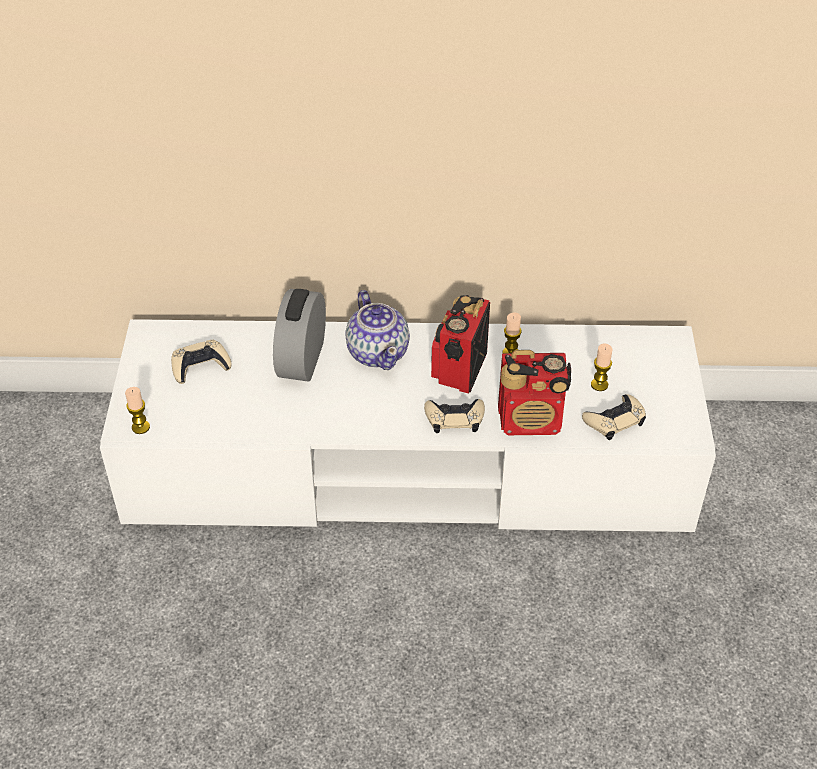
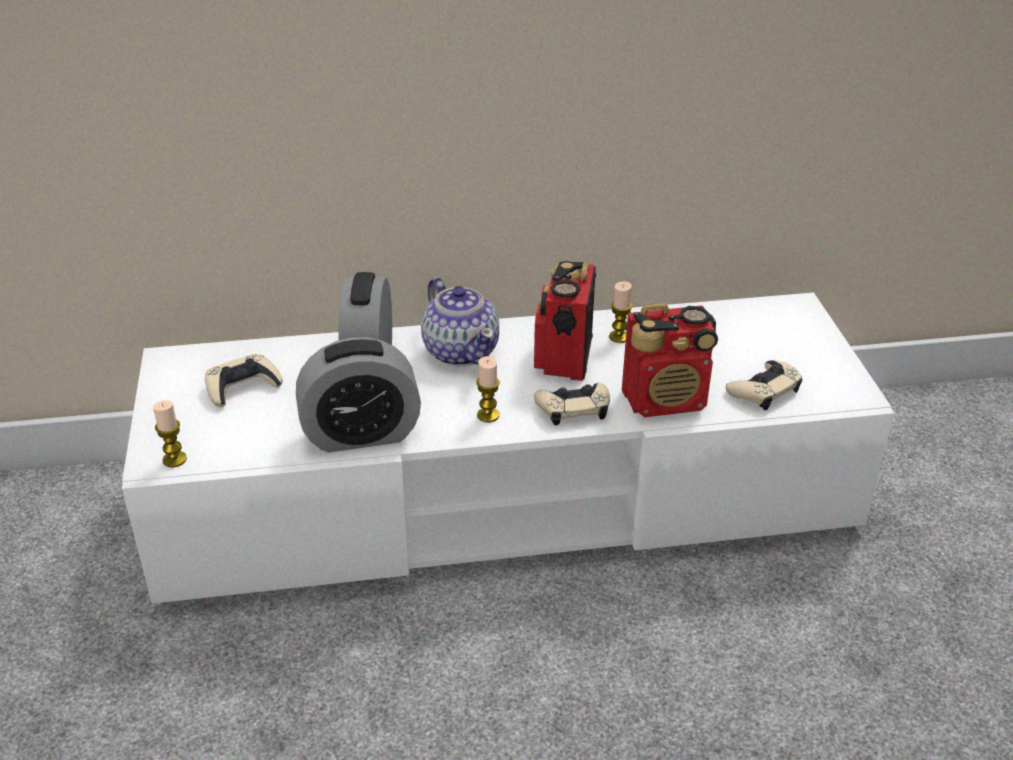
camera: 10 degrees left, 10 degrees down
candle [591,343,613,391] -> candle moved to [476,356,500,422]
none -> alarm clock [296,337,421,452]

